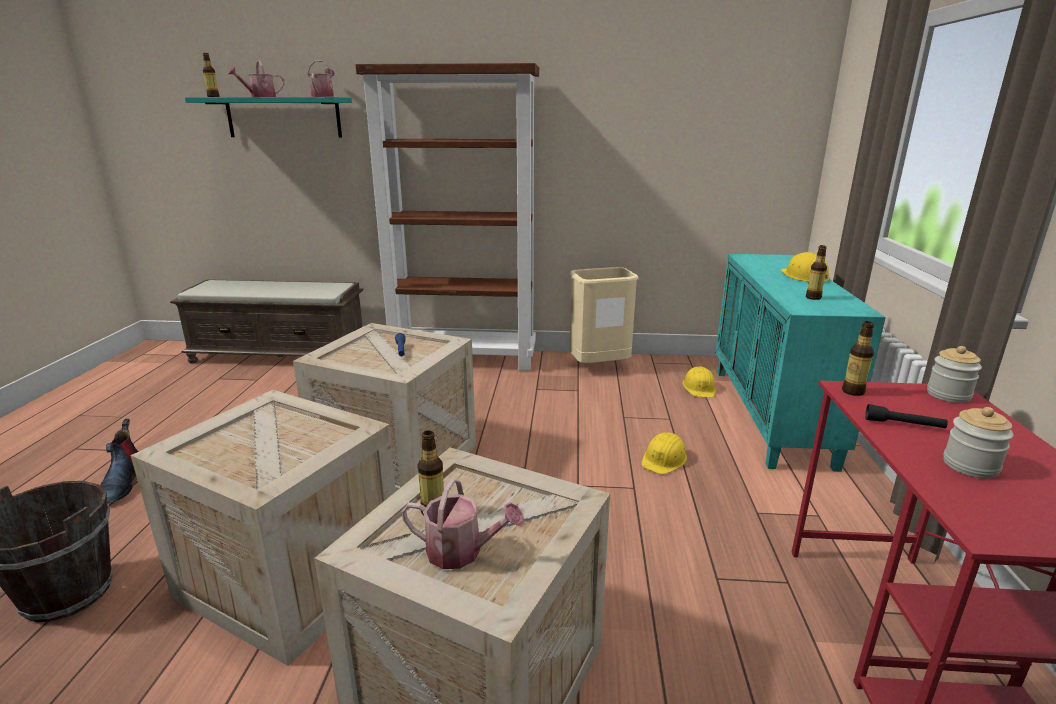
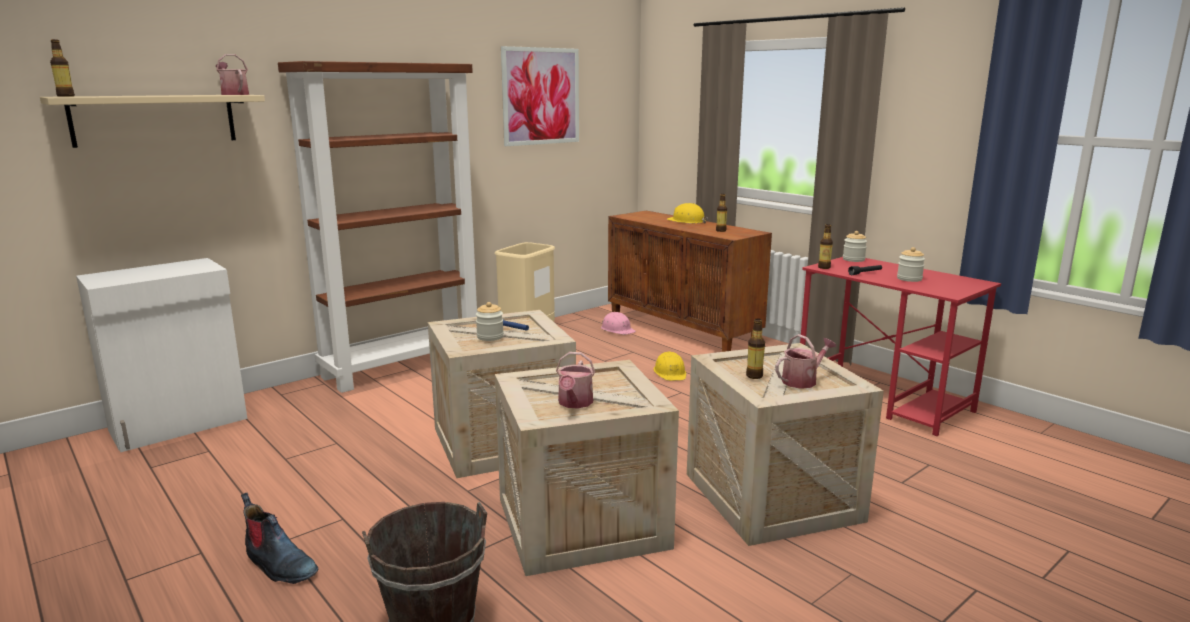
camera: 45 degrees left, 5 degrees down
brown bench [170,279,364,363] -> white cabinet [76,258,247,452]
turquoise shelf [185,97,352,138] -> beige shelf [40,95,265,148]
watering can [228,61,284,97] -> watering can moved to [556,352,595,409]
yellow hard hat [682,366,716,398] -> pink hard hat [601,312,636,335]
turquoise cabinet [716,254,886,472] -> brown cabinet [608,211,772,352]
none -> jar [476,302,504,341]
none -> picture [501,46,579,146]

